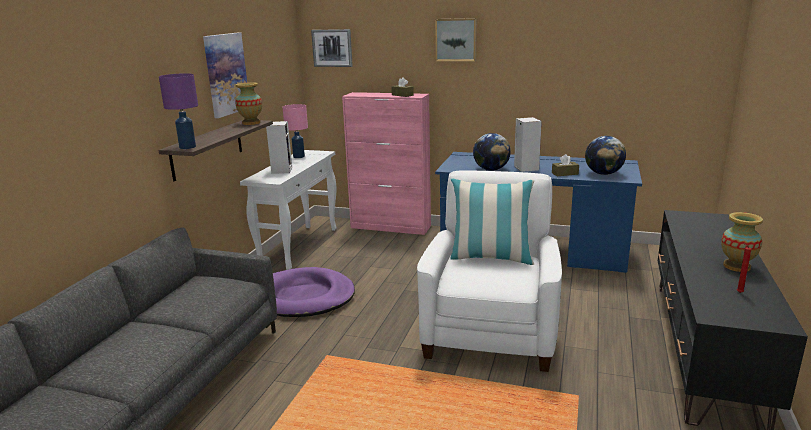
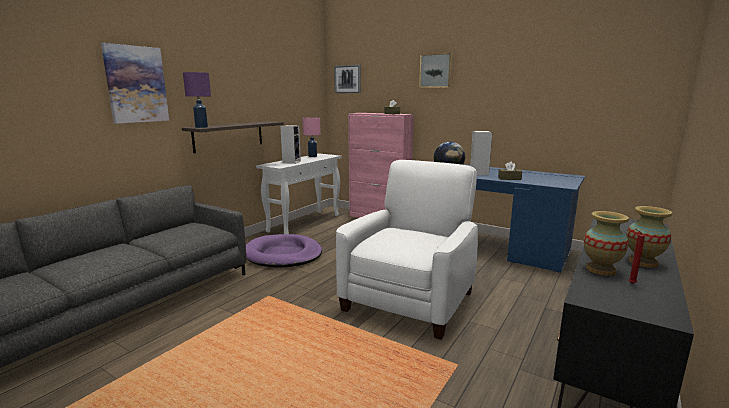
camera: 15 degrees right, 5 degrees down
picture [203,33,247,118] -> picture moved to [101,43,169,124]
vase [235,82,262,125] -> vase moved to [584,211,629,276]
pillow [450,179,534,265] -> none
globe [585,136,626,175] -> none

